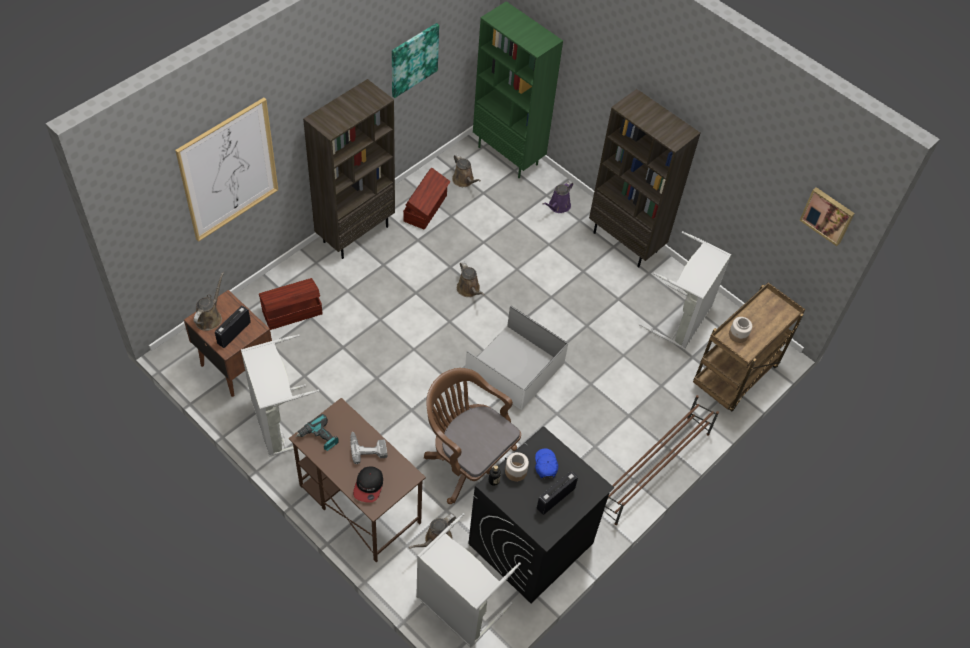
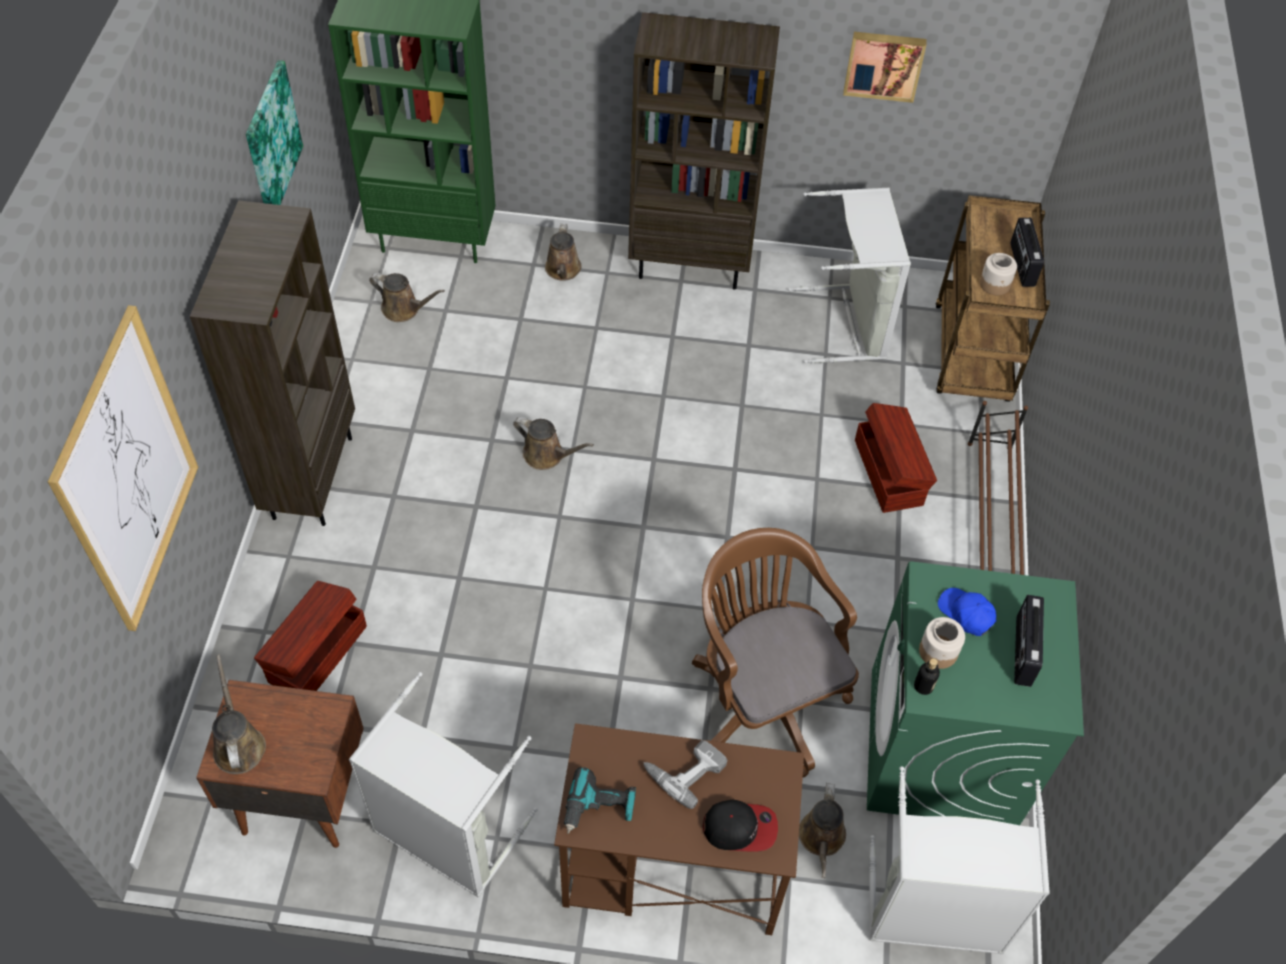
camera: 35 degrees left, 0 degrees up
radio [215,306,251,348] -> radio moved to [1011,218,1044,287]
cap [353,467,383,502] -> cap turned 60 degrees counterclockwise [703,800,778,852]
brown storage box [403,167,451,230] -> brown storage box moved to [855,403,937,513]
brown office chair [424,368,521,504] -> brown office chair turned 60 degrees clockwise [692,528,859,777]
white storage box [465,306,568,410] -> none
black washing machine [468,426,614,603] -> green washing machine [867,561,1084,825]
purple watering can [543,181,573,213] -> brown watering can [545,224,582,281]
picture [800,187,855,246] -> picture moved to [843,32,927,103]

